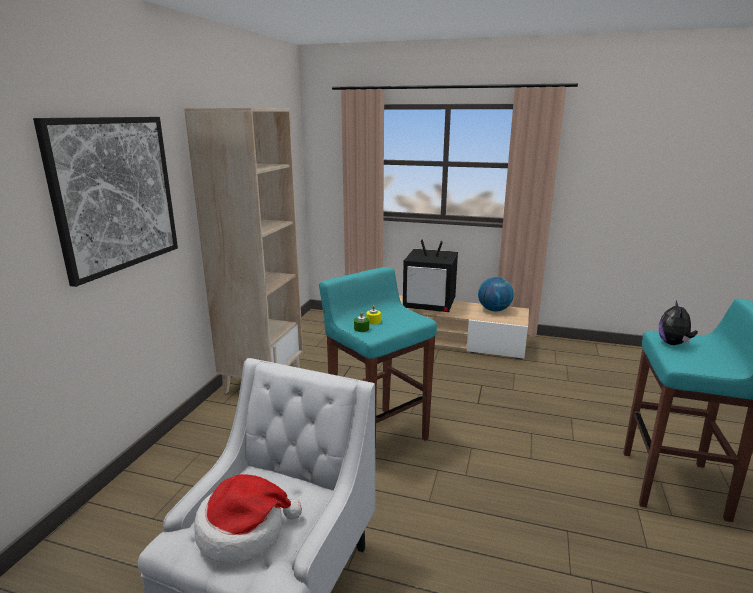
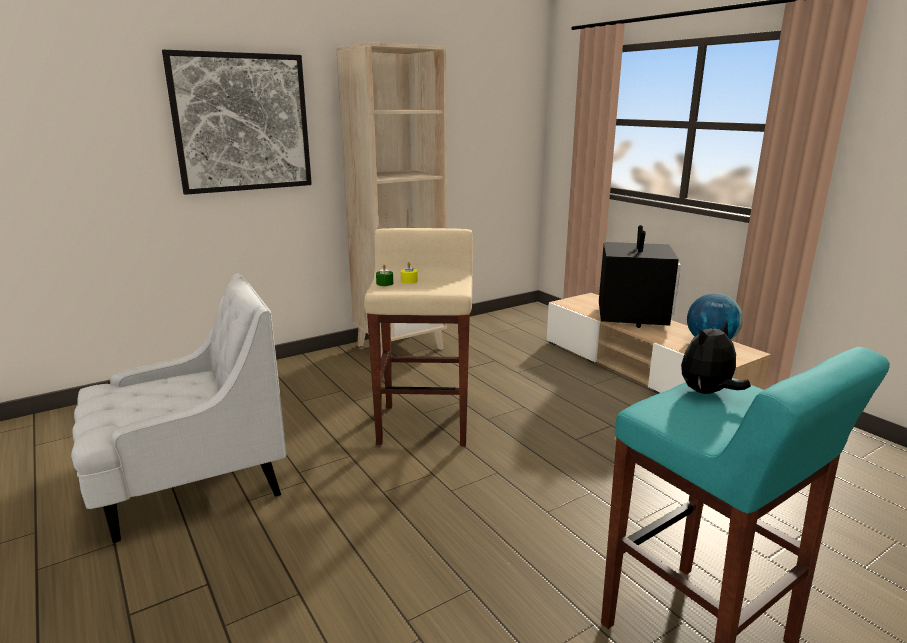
camera: 40 degrees right, 0 degrees up
hat [195,474,302,563] -> none
turquoise stool [319,267,437,444] -> beige stool [364,228,473,446]
television [403,240,458,312] -> television turned 135 degrees counterclockwise [599,225,681,328]

